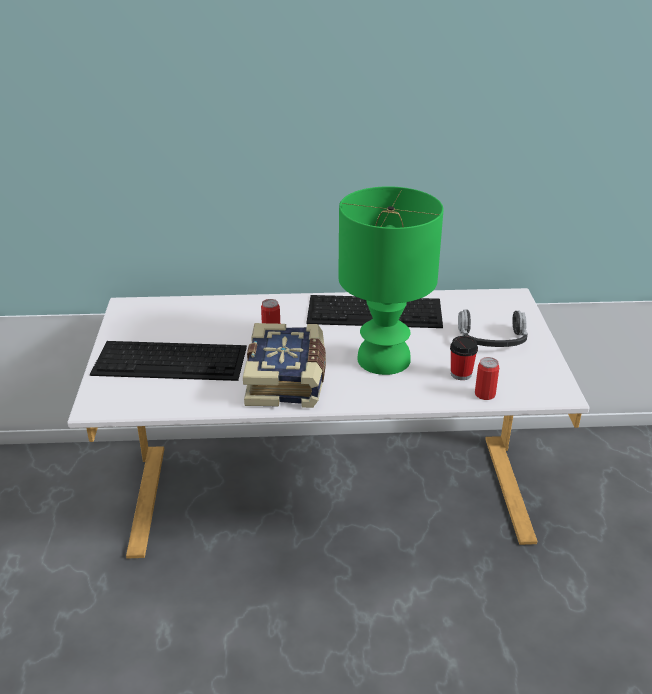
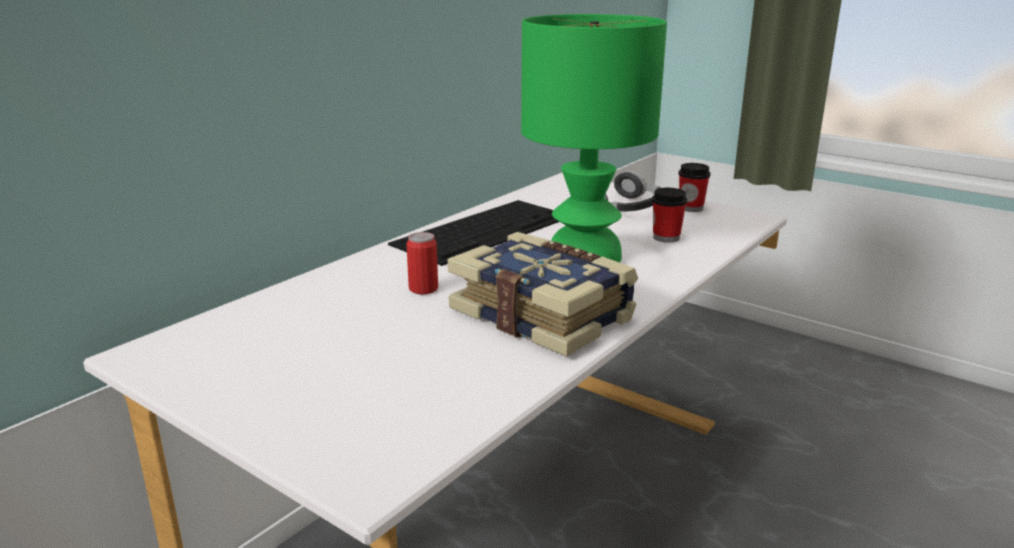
camera: 50 degrees left, 10 degrees down
keyboard [90,341,247,381] -> none
can [475,357,499,400] -> none
none -> cup [679,163,711,212]

